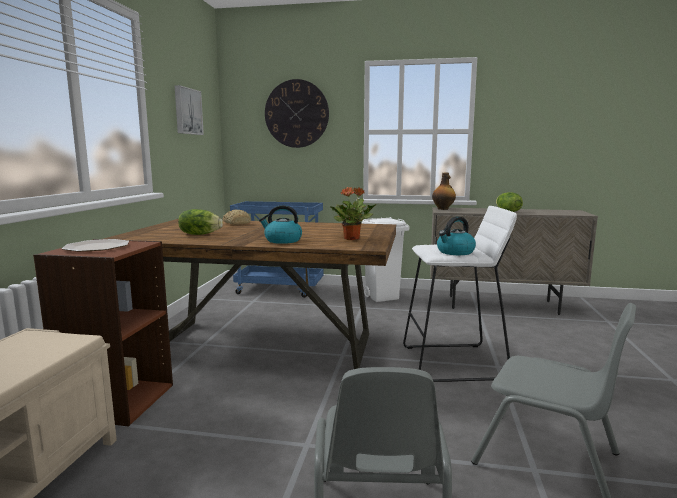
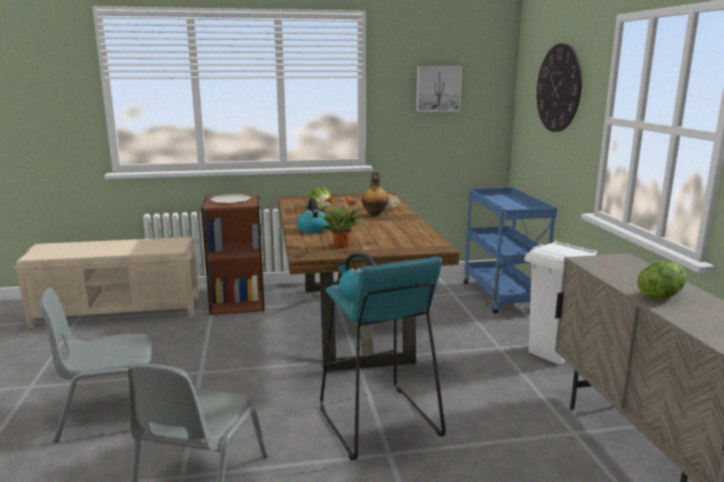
camera: 70 degrees right, 5 degrees up
white stool [403,206,517,382] -> turquoise stool [320,257,446,460]
bottle [432,172,456,210] -> bottle moved to [362,171,389,216]

